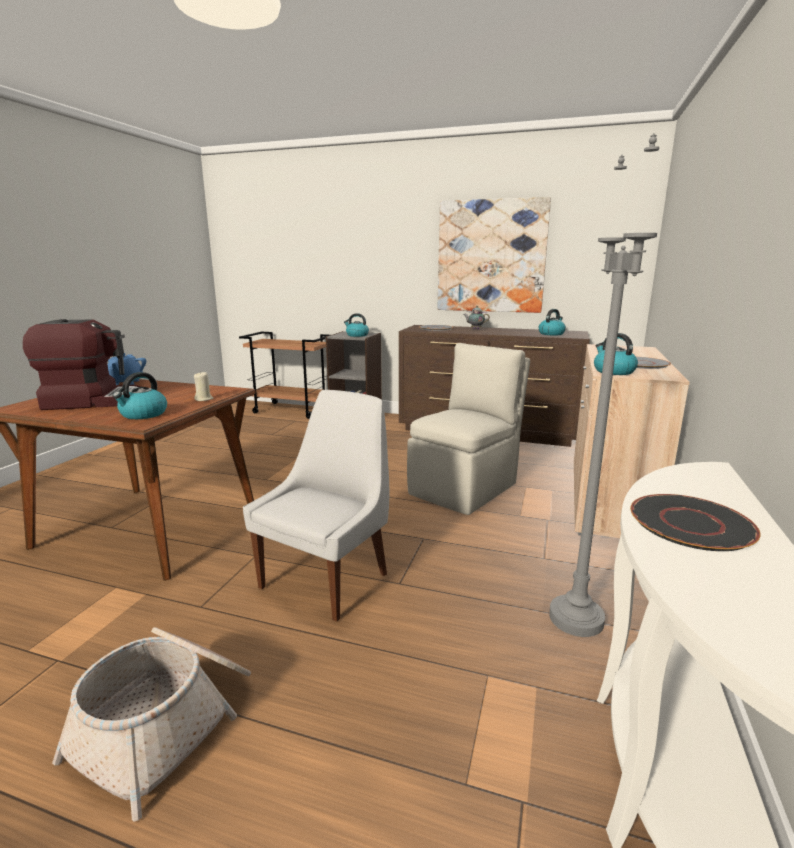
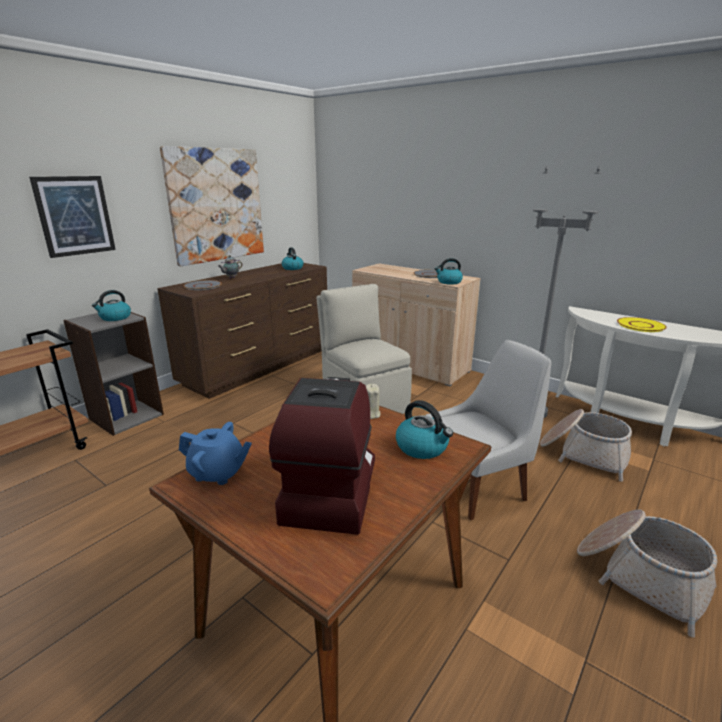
camera: 70 degrees left, 5 degrees up
white chair [243,390,389,622] -> white chair turned 105 degrees clockwise [426,340,551,520]
black plate [630,494,761,551] -> yellow plate [617,317,667,332]
none -> picture [29,176,116,258]
none -> basket [540,409,632,482]

